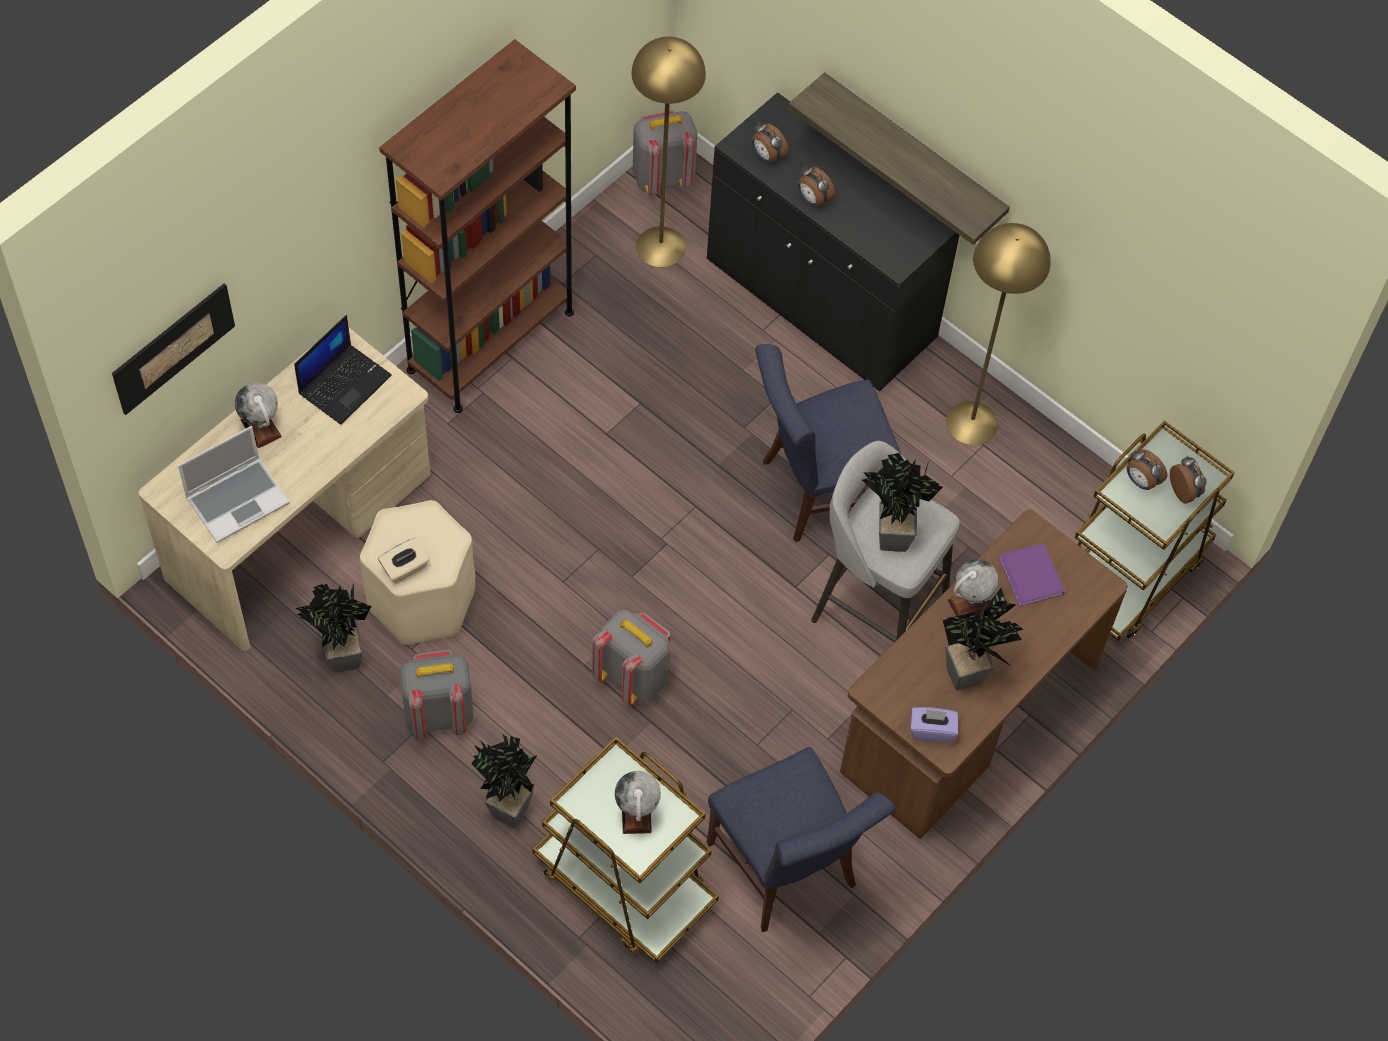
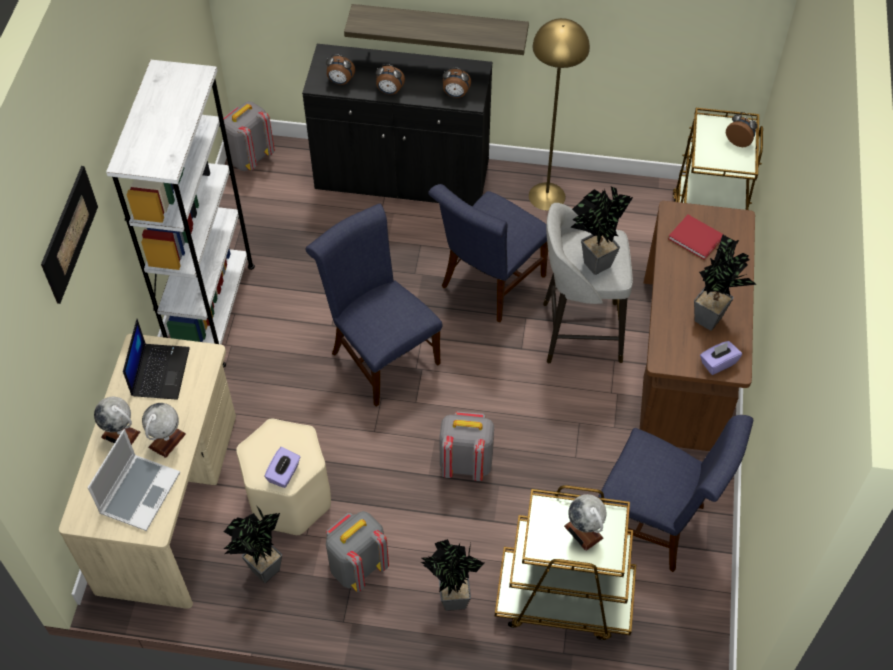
camera: 30 degrees left, 5 degrees down
picture [112,283,235,415] -> picture moved to [41,166,98,304]
beige tissue box [378,537,429,583] -> purple tissue box [264,447,300,488]
brown bookcase [379,39,576,413] -> white bookcase [106,60,255,368]
yellow floor lamp [632,36,706,267] -> none
globe [947,559,999,616] -> globe moved to [142,403,186,458]
purple book [999,543,1065,607] -> red book [668,215,724,260]
alarm clock [1126,449,1167,490] -> alarm clock moved to [443,67,471,98]
none -> blue chair [305,203,443,406]

